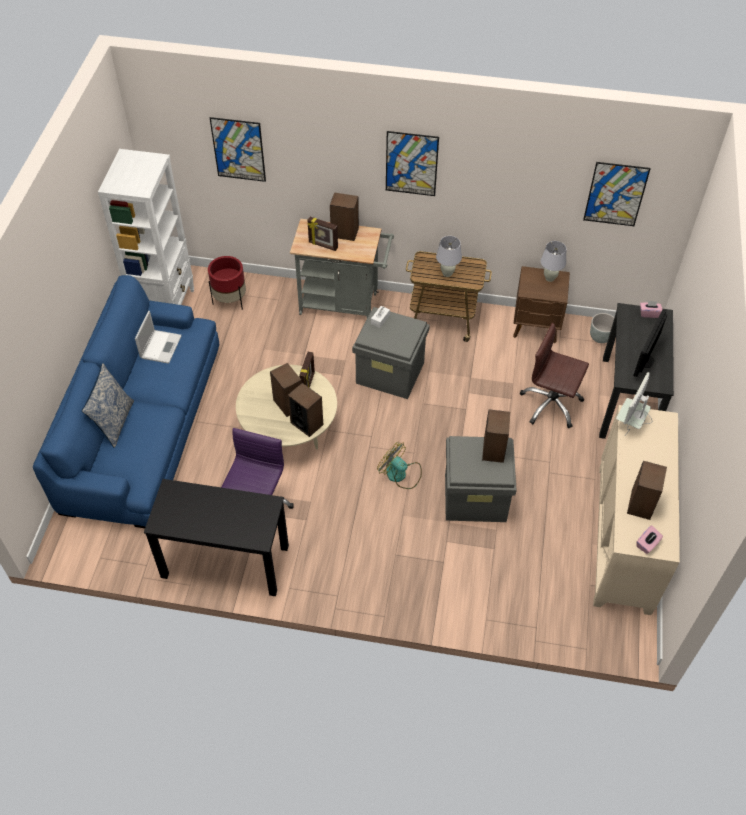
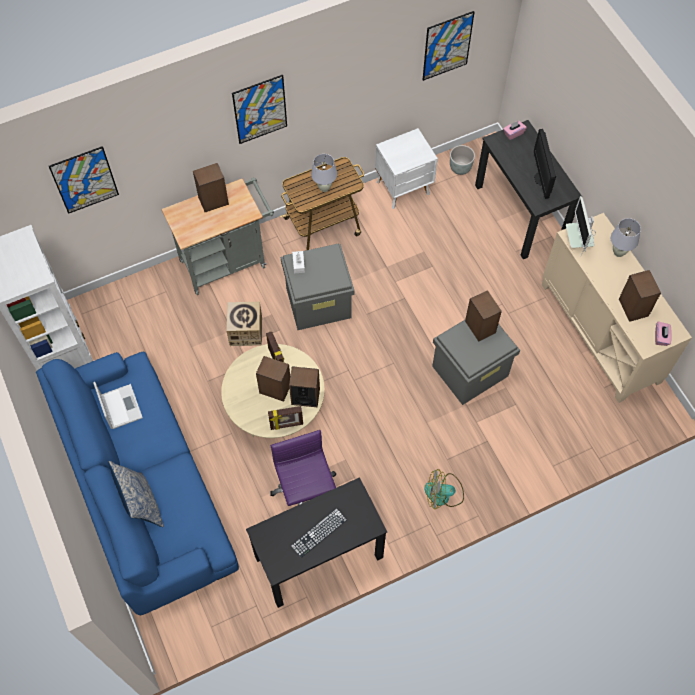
camera: 35 degrees left, 10 degrees up
red planter [208,256,246,310] -> none
picture frame [307,217,338,251] -> picture frame moved to [268,406,303,430]
fan [377,442,422,489] -> fan moved to [424,469,464,509]
brown nightstand [513,266,570,343] -> white nightstand [375,128,438,209]
brown office chair [520,323,589,428] -> none
white table lamp [541,241,566,282] -> white table lamp moved to [611,218,641,257]
none -> cardboard box [226,302,262,346]
none -> keyboard [291,508,347,558]

